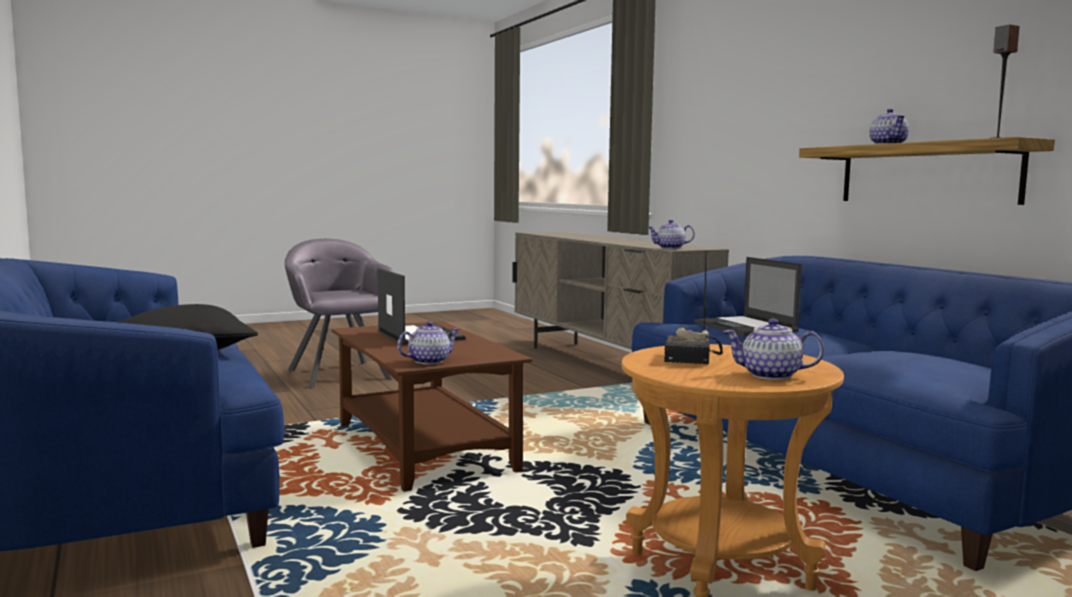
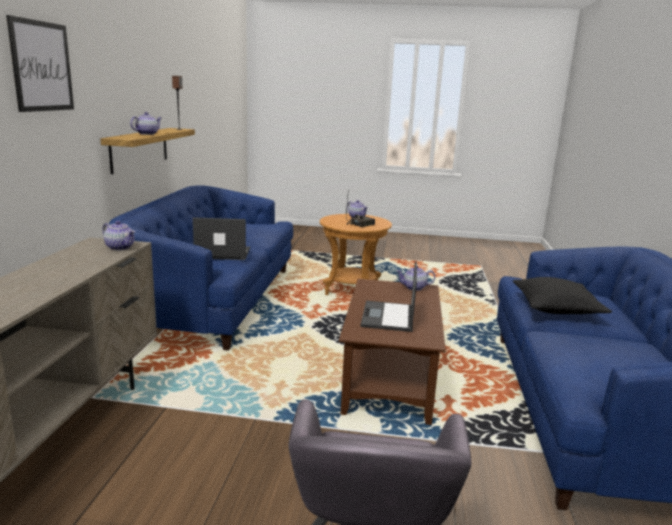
camera: 145 degrees left, 10 degrees up
laptop [694,257,802,336] -> laptop turned 105 degrees counterclockwise [193,217,250,260]
none -> picture [6,15,74,112]

